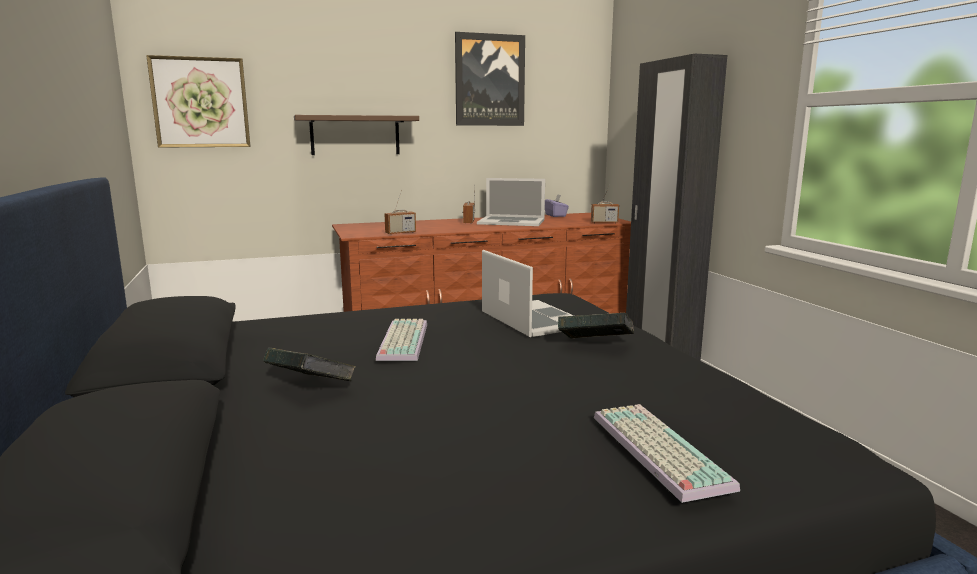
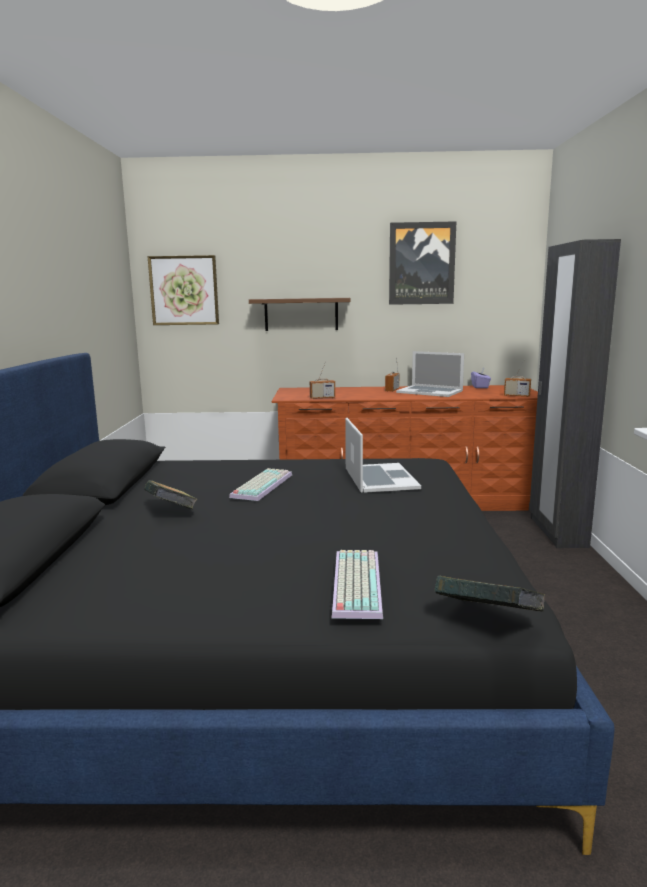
camera: 20 degrees right, 0 degrees up
book [558,313,634,339] -> book moved to [435,576,545,611]

